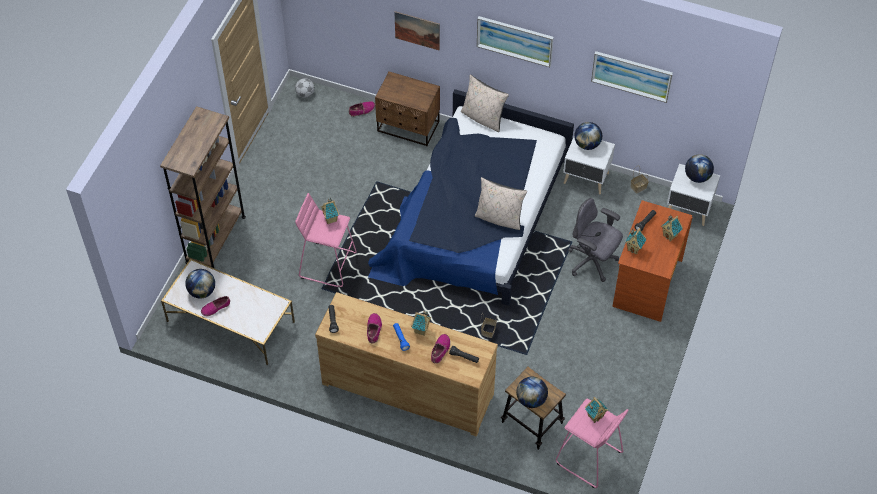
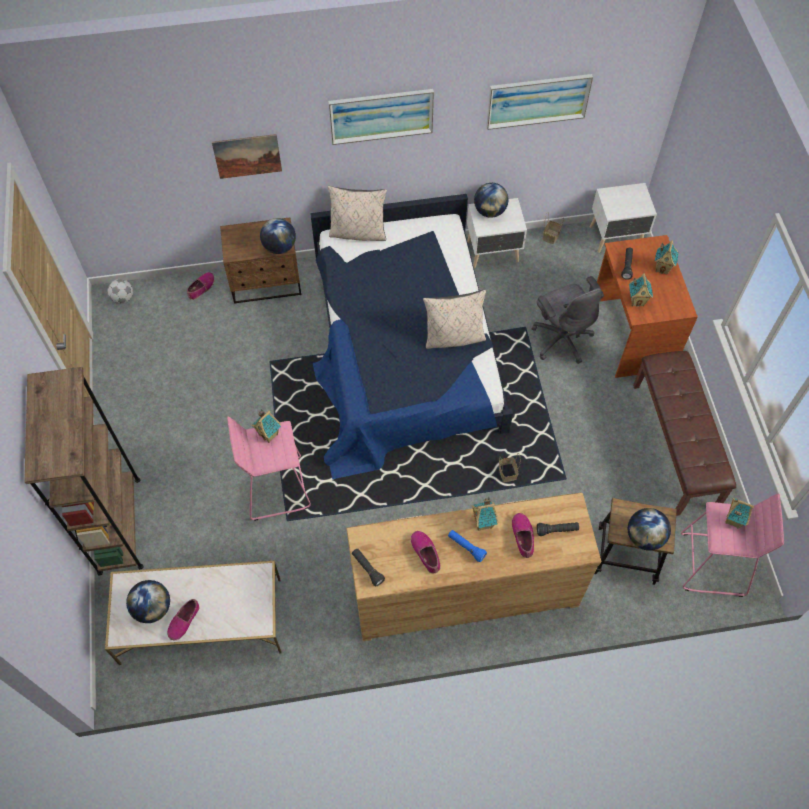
camera: 30 degrees left, 5 degrees up
grey office chair [568,198,623,282] -> grey office chair turned 120 degrees counterclockwise [532,276,604,364]
globe [685,154,714,183] -> globe moved to [260,218,296,254]
none -> brown bench [633,351,736,516]

